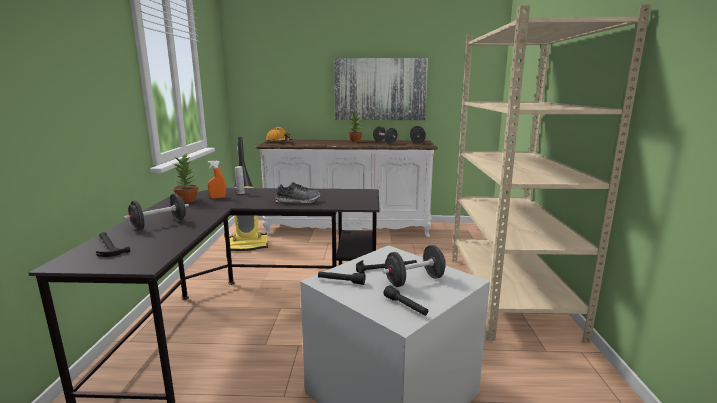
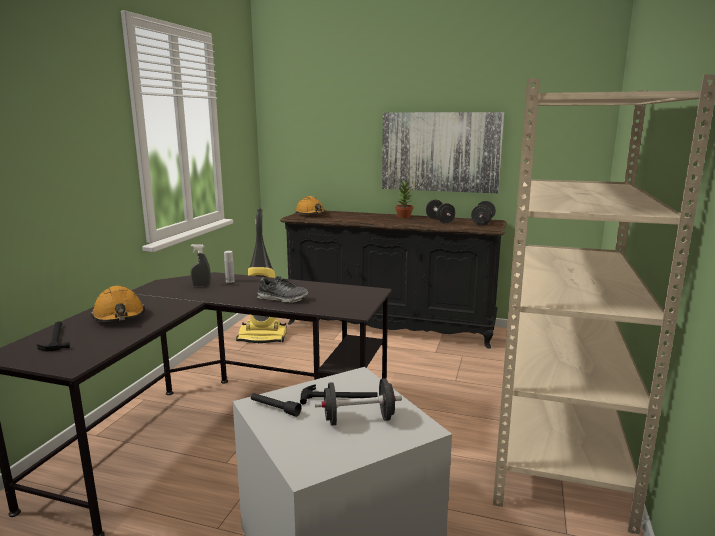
camera: 15 degrees right, 0 degrees up
black dumbbell [123,193,189,230] -> orange hard hat [91,286,145,322]
potted plant [173,154,198,203] -> none
orange spray bottle [207,160,226,198] -> grey spray bottle [191,244,211,287]
white cabinet [255,140,438,237] -> black cabinet [280,211,507,349]
black flashlight [383,285,428,316] -> none

